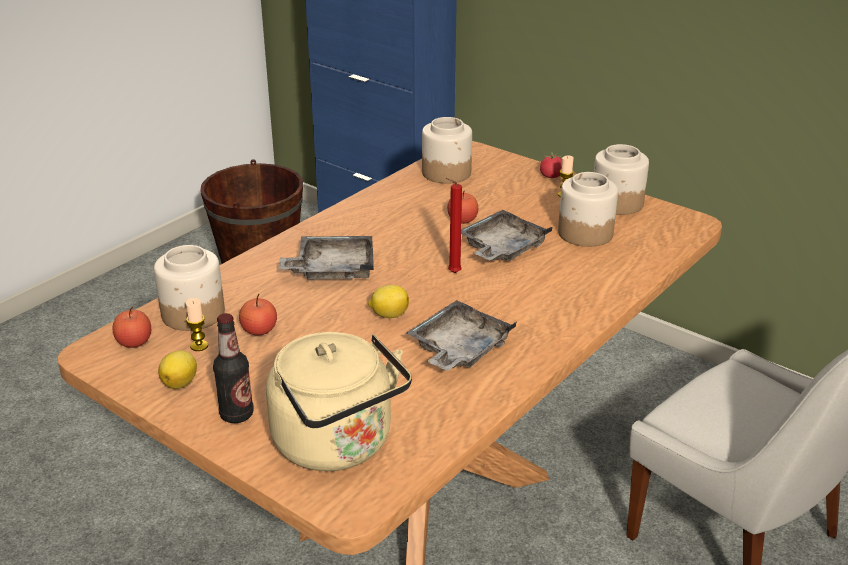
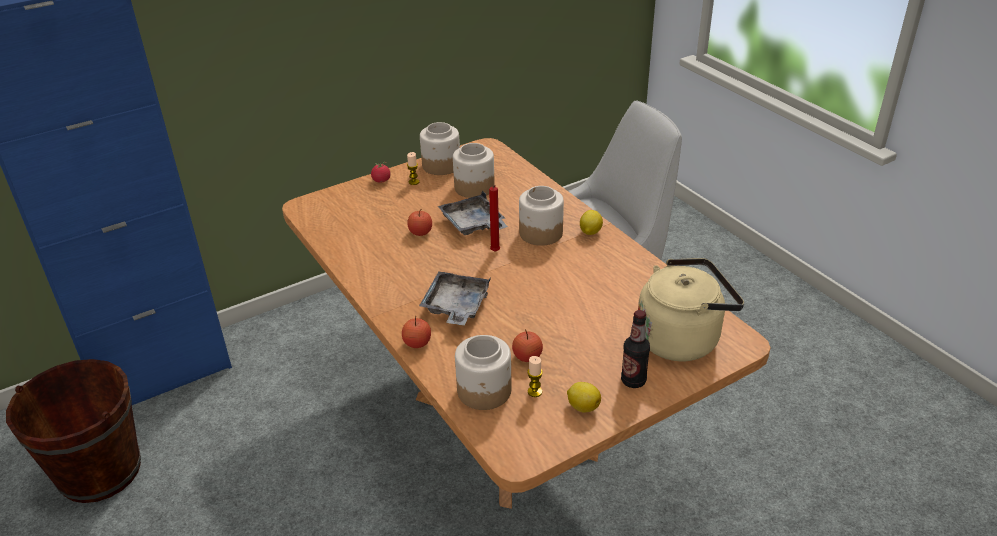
camera: 70 degrees left, 5 degrees up
apple [113,306,151,348] -> apple moved to [402,316,431,348]
lemon [368,285,409,318] -> lemon moved to [580,210,603,235]
grey tray [406,300,516,371] -> none
jar [422,117,472,184] -> jar moved to [519,186,564,246]

